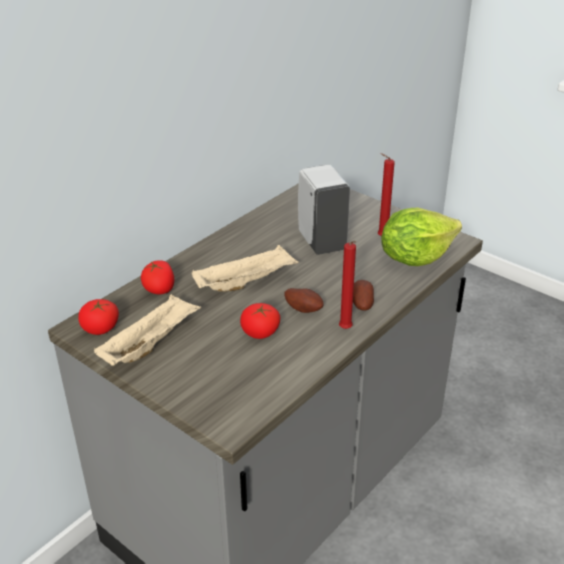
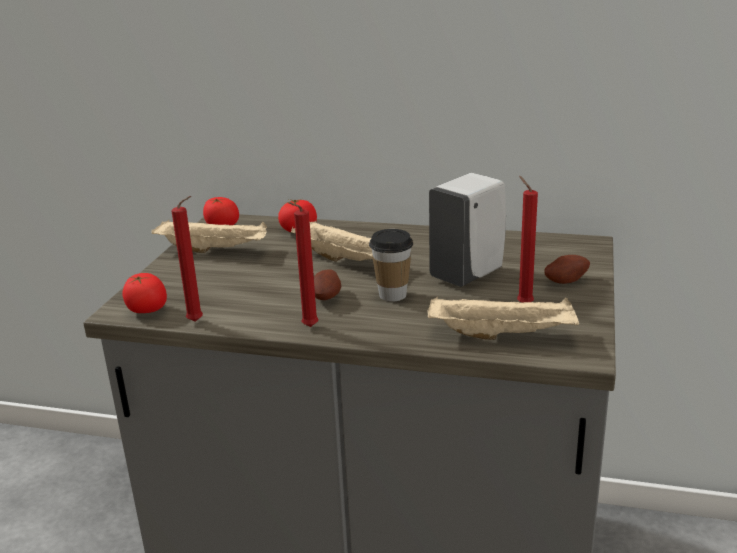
camera: 65 degrees right, 10 degrees down
tomato [240,303,280,339] -> tomato moved to [123,273,167,313]
potato [353,280,374,311] -> potato moved to [544,255,590,284]
lettuce [381,208,462,266] -> beige tray [428,296,579,340]
none -> red candle [172,196,203,322]
none -> cup [369,229,413,302]

